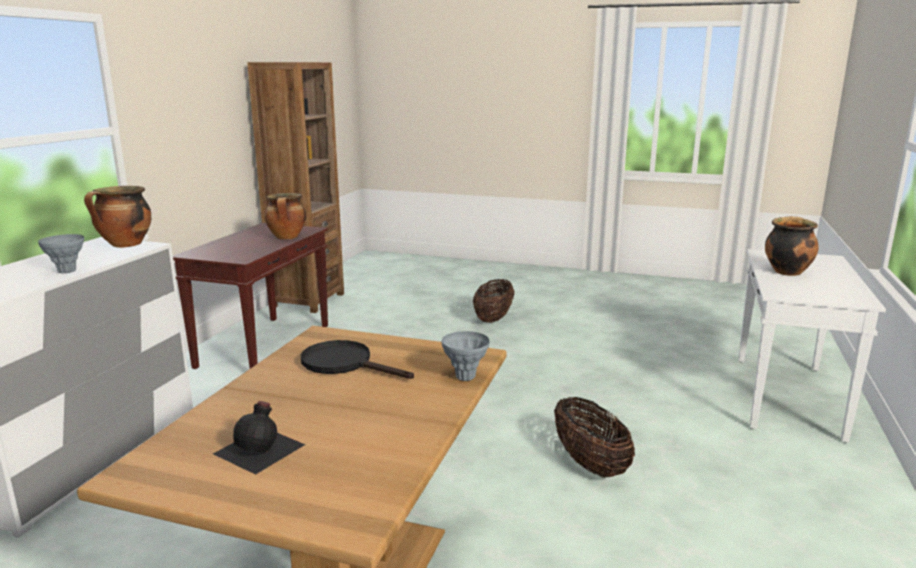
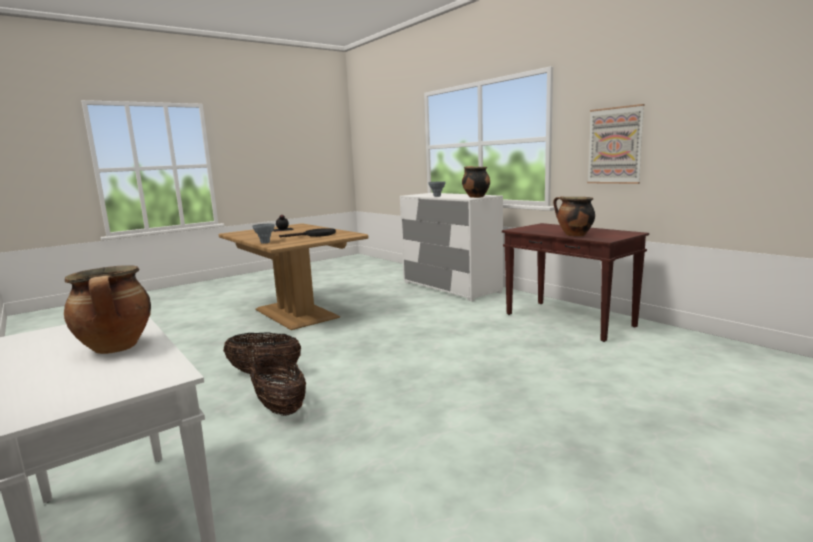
camera: 125 degrees right, 5 degrees down
brown bookcase [247,62,344,313] -> none
basket [473,279,514,323] -> basket moved to [250,354,306,416]
none -> picture [587,104,645,184]

